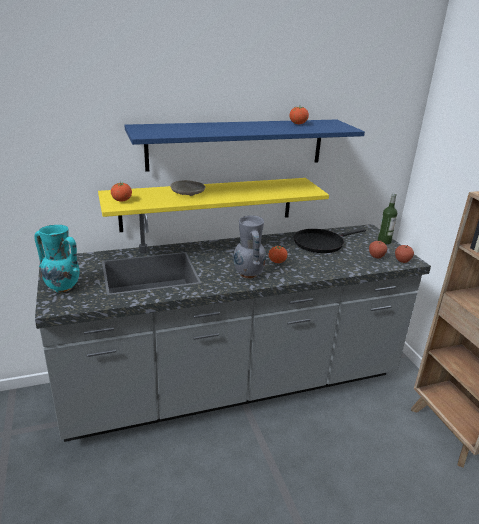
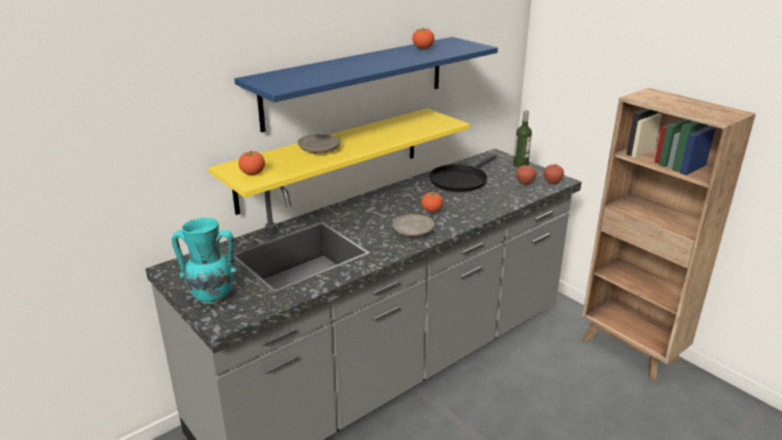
camera: 20 degrees left, 0 degrees up
grey vase [233,215,266,279] -> beige plate [393,214,435,237]

